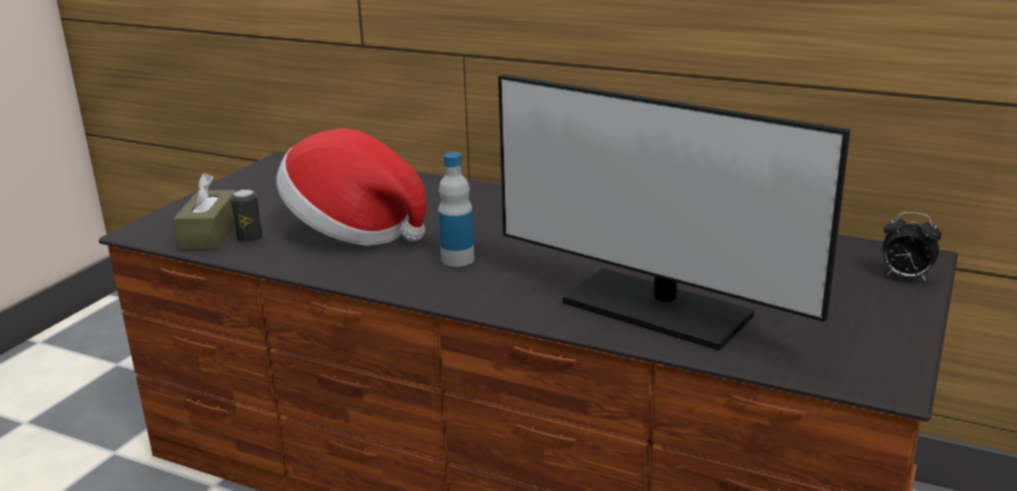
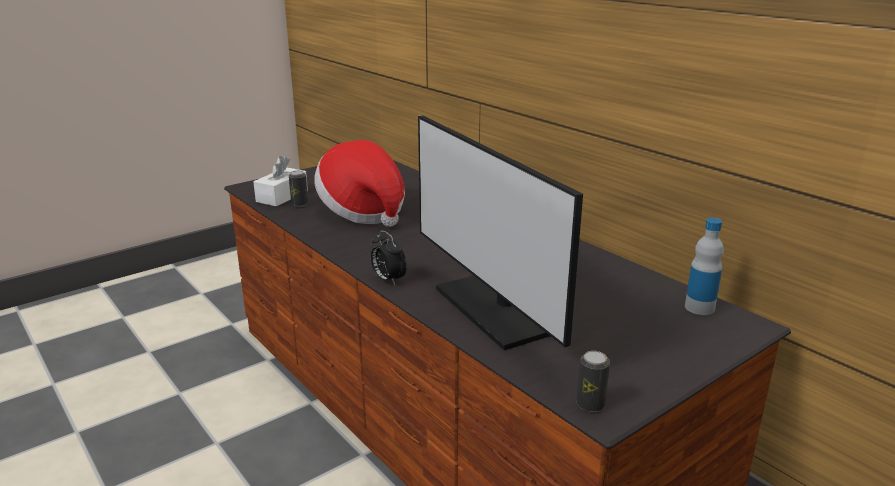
camera: 25 degrees right, 0 degrees up
brown tissue box [173,173,236,250] -> white tissue box [253,156,308,207]
bottle [438,152,475,267] -> bottle moved to [685,218,724,315]
alarm clock [883,212,942,281] -> alarm clock moved to [371,231,407,285]
none -> can [576,351,610,412]

